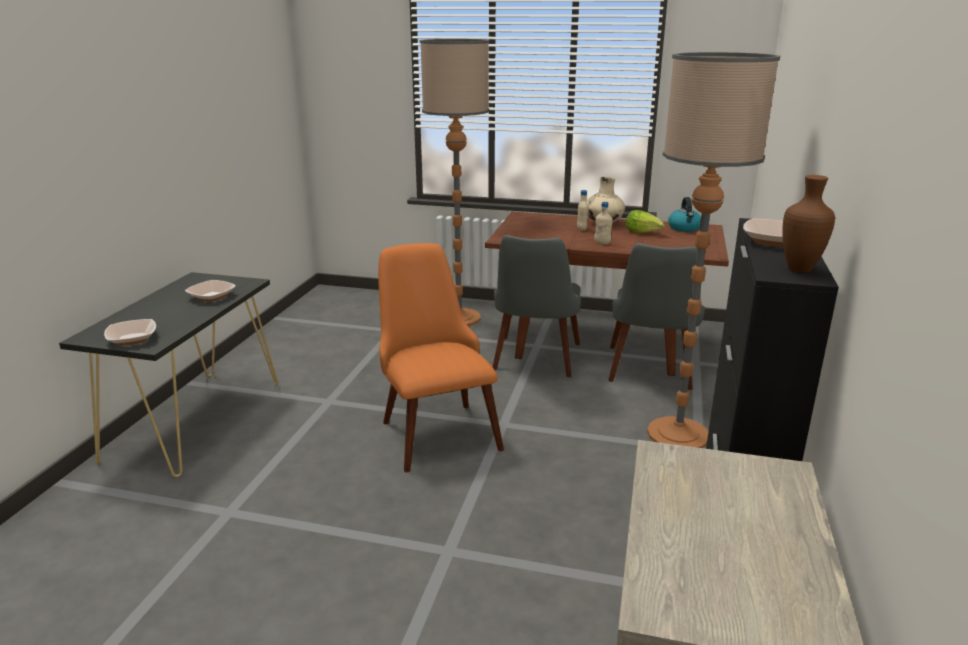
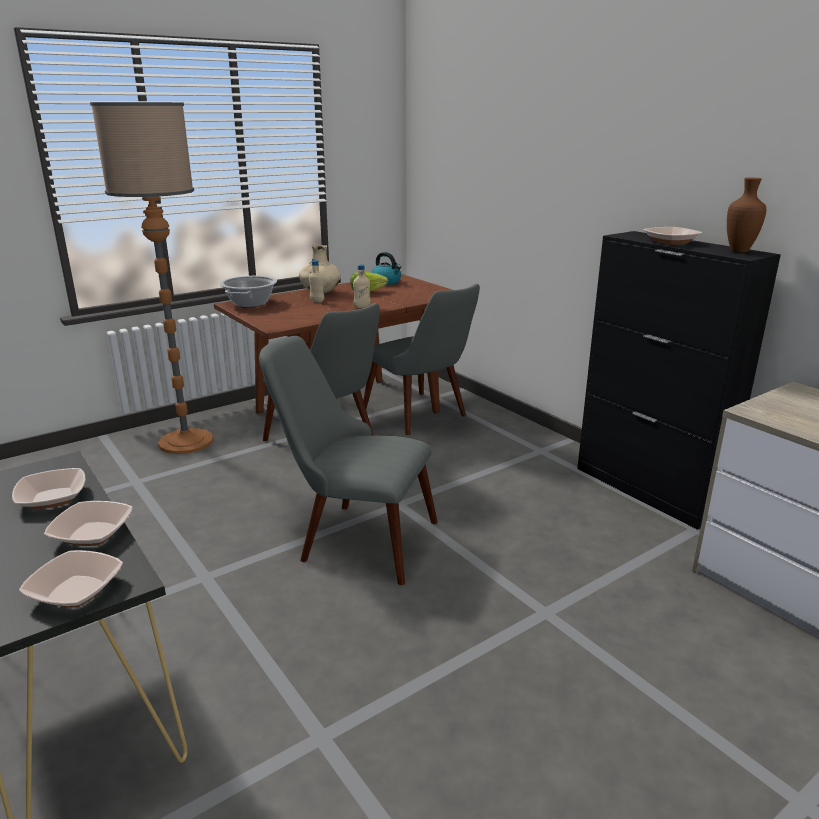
camera: 50 degrees left, 0 degrees up
orange chair [378,243,504,472] -> grey chair [259,336,438,585]
floor lamp [647,52,780,448] -> none
none -> bowl [44,501,132,546]
none -> cooking pot [220,276,277,308]

